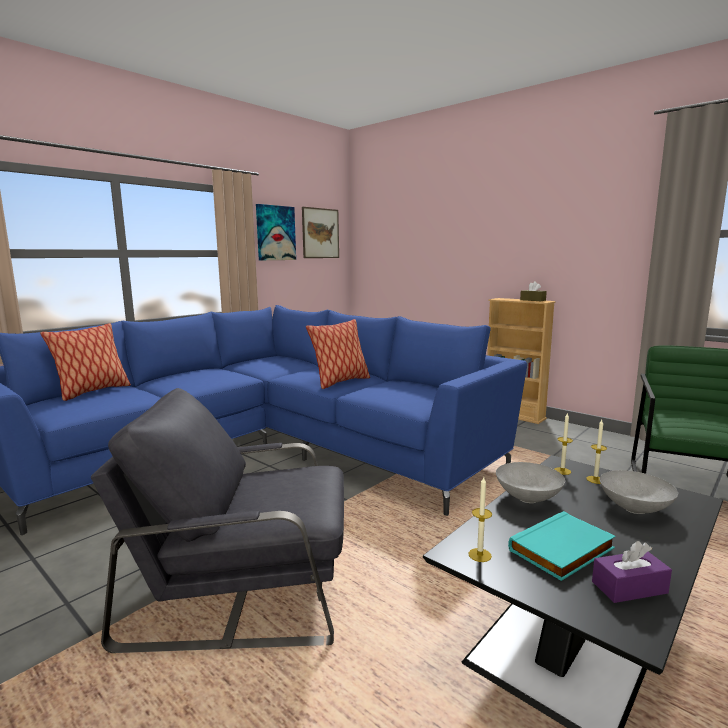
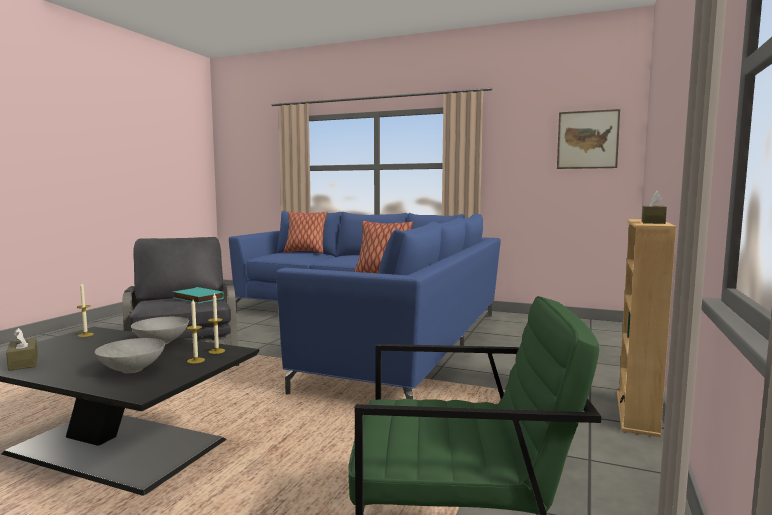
camera: 70 degrees right, 5 degrees down
picture [256,204,296,260] -> none
turquoise book [508,511,616,581] -> turquoise book moved to [173,287,224,303]
purple tissue box [592,541,672,603] -> brown tissue box [6,328,38,371]

